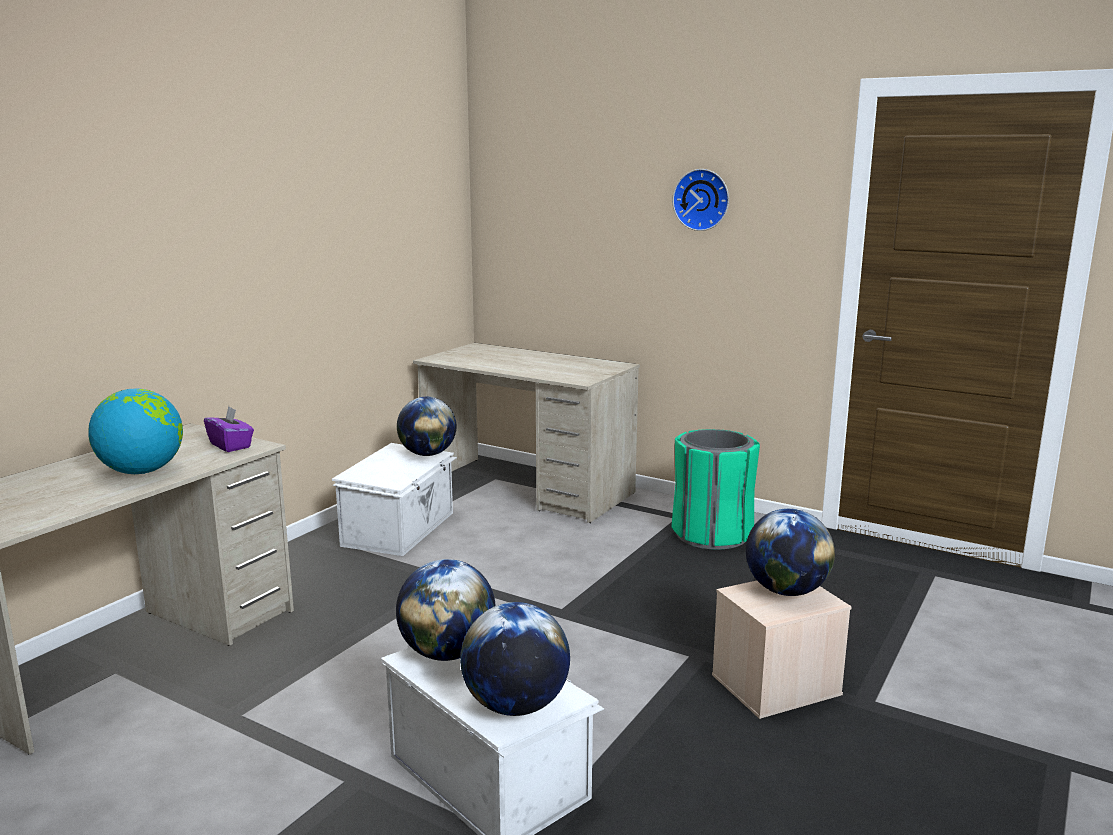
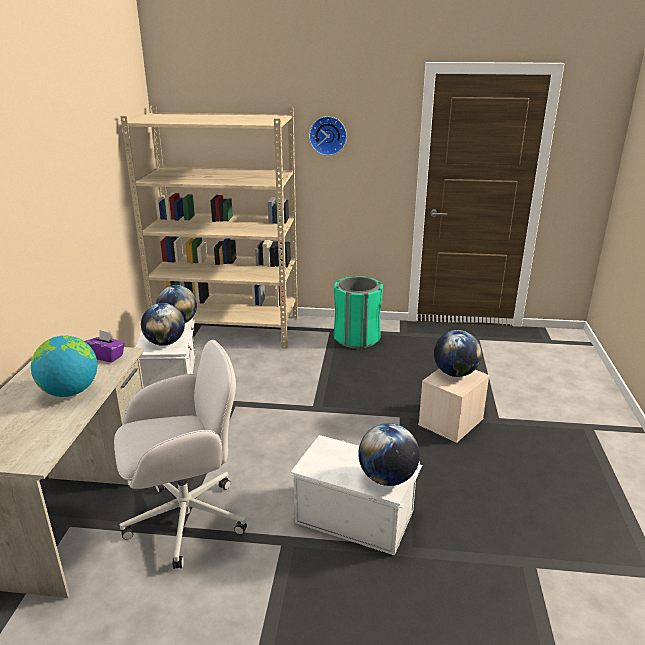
camera: 25 degrees left, 10 degrees up
globe [396,559,496,661] -> globe moved to [141,303,185,346]
beige desk [413,343,640,523] -> beige bookcase [121,106,298,349]
none -> white office chair [114,340,247,569]

